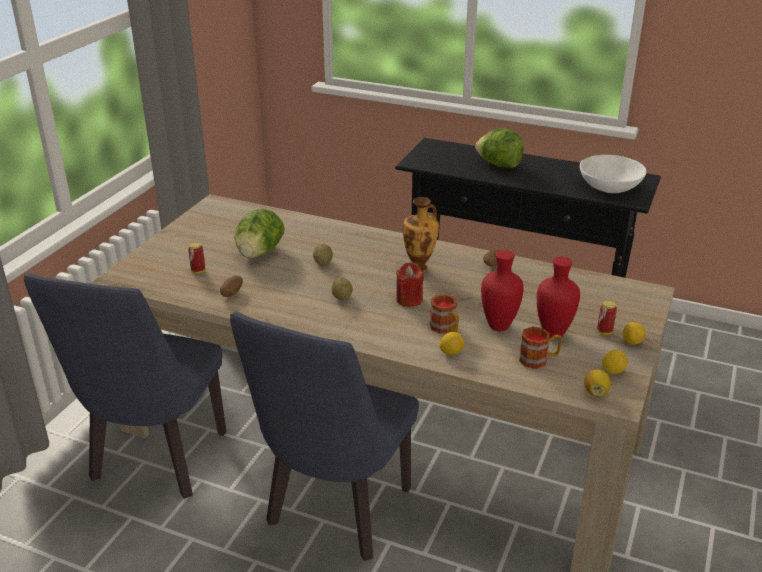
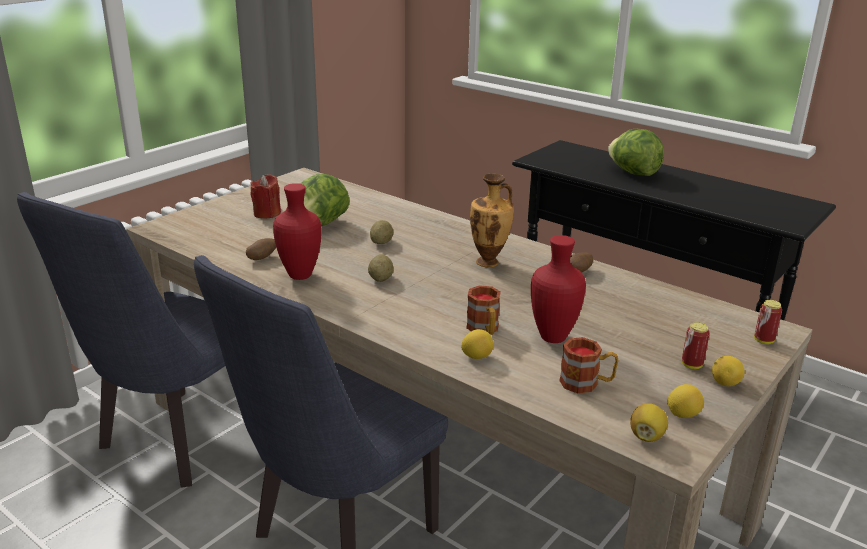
camera: 15 degrees right, 5 degrees down
can [188,242,205,274] -> can moved to [754,300,782,344]
red candle [396,262,424,307] -> red candle moved to [250,174,281,219]
red vase [537,257,580,339] -> red vase moved to [273,183,322,280]
white bowl [580,155,646,193] -> none

